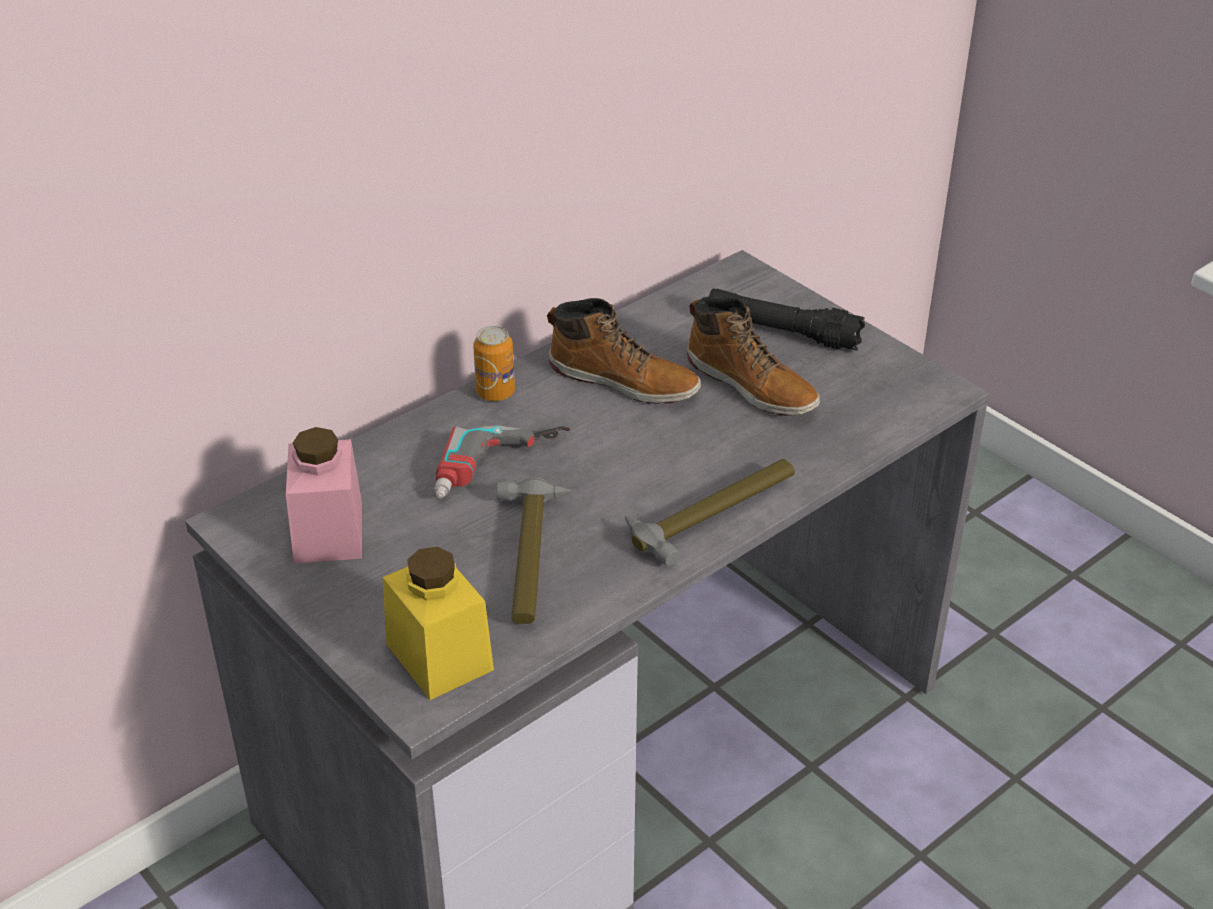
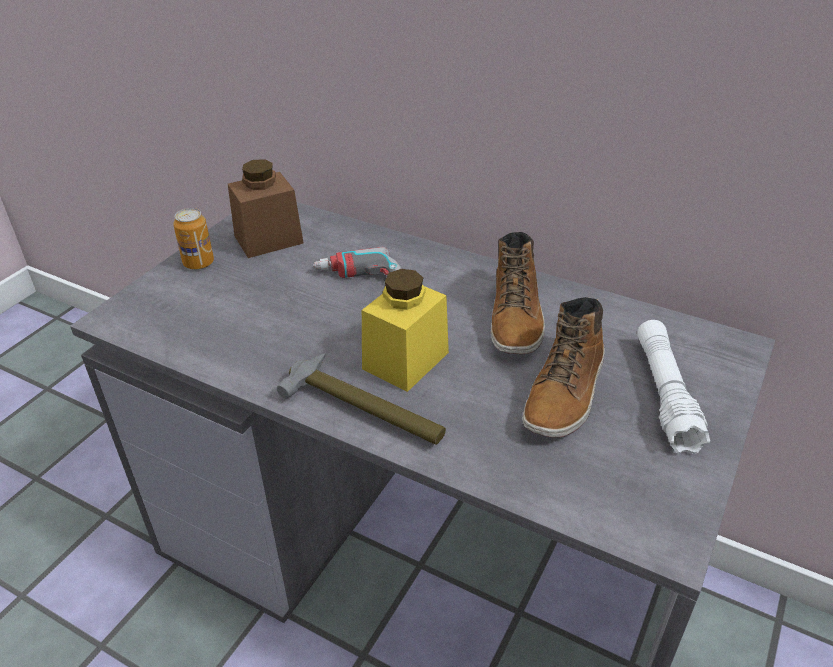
camera: 70 degrees right, 0 degrees up
pink jar [286,427,362,564] -> brown jar [228,159,304,258]
yellow jar [383,547,494,700] -> yellow jar moved to [362,269,449,392]
can [473,326,515,401] -> can moved to [173,208,214,270]
hammer [497,476,572,624] -> none
black flashlight [709,289,865,351] -> white flashlight [637,320,710,454]

